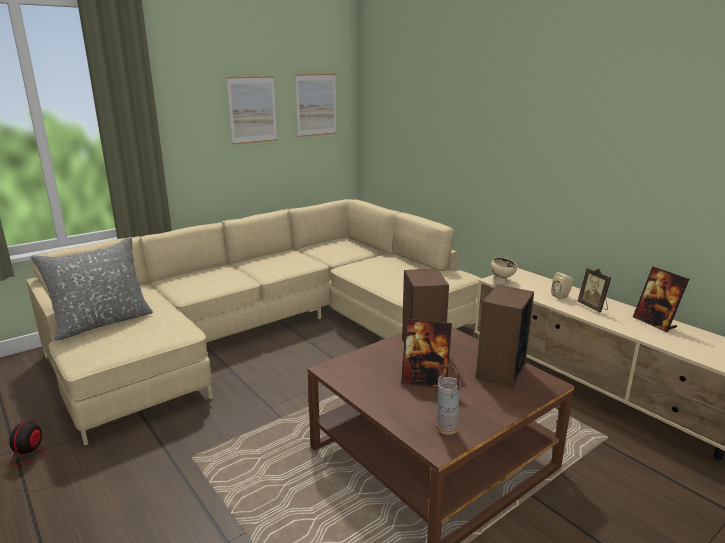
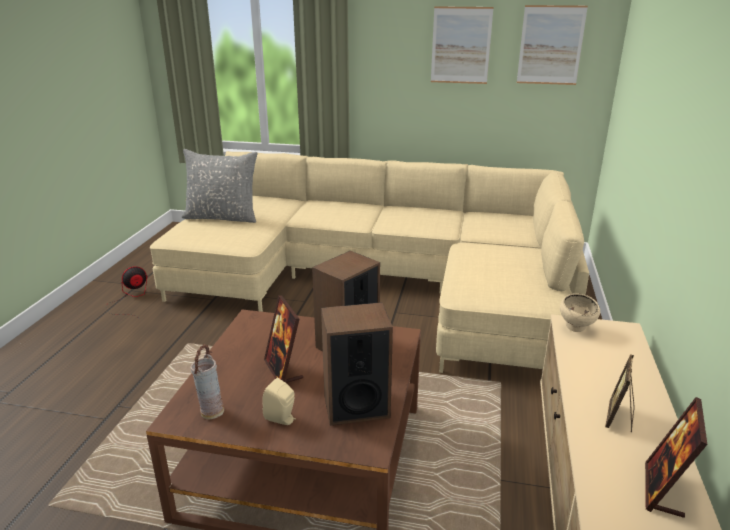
camera: 50 degrees right, 5 degrees up
beige speaker [551,272,573,300] -> beige speaker moved to [262,377,296,425]

